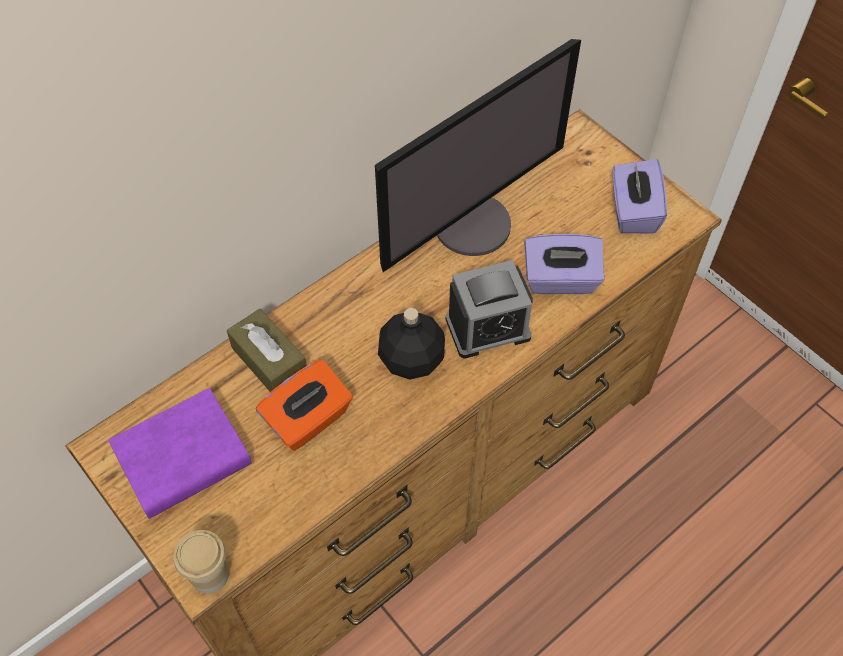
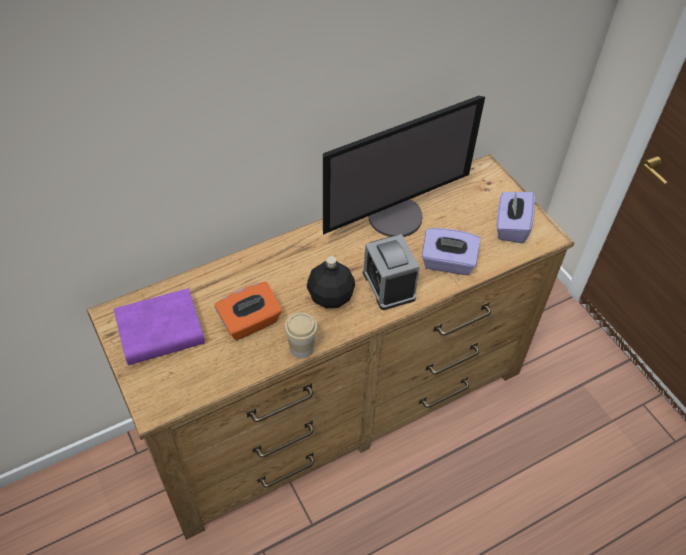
camera: 10 degrees right, 5 degrees down
cup [174,530,229,594] -> cup moved to [284,312,318,358]
brown tissue box [227,309,307,392] -> none
alarm clock [445,260,533,359] -> alarm clock turned 75 degrees clockwise [363,234,420,310]

